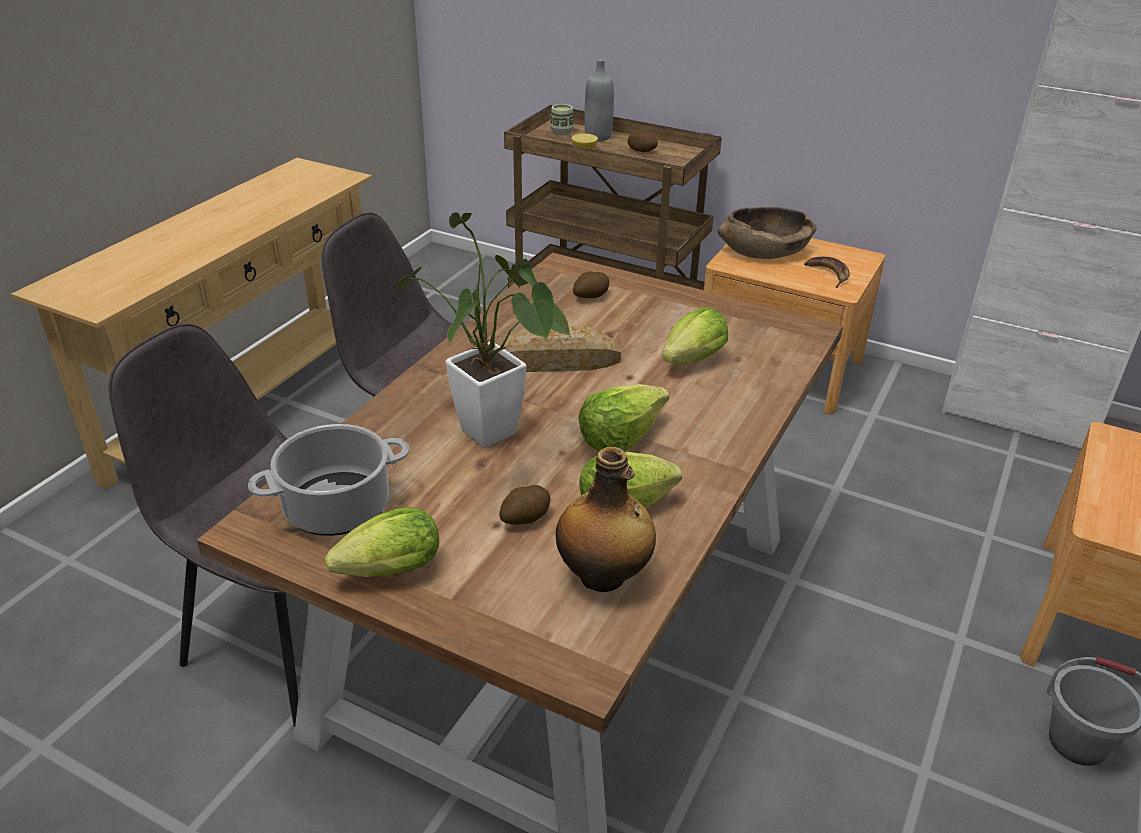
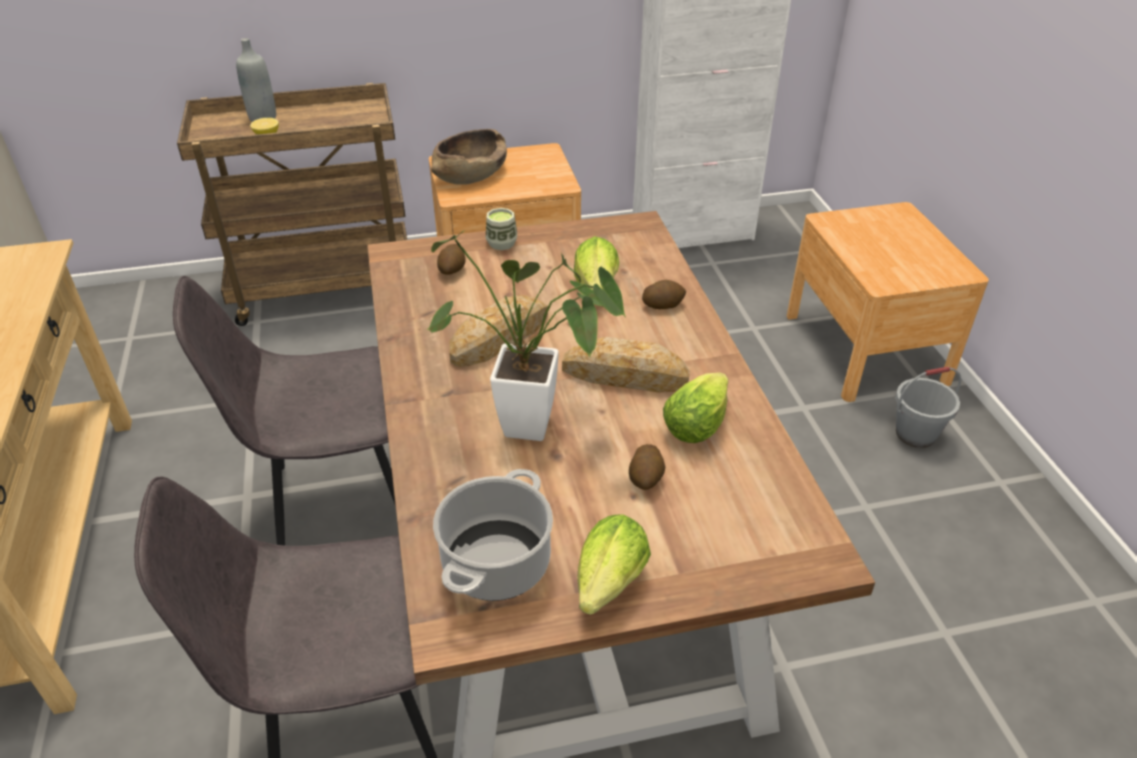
camera: 40 degrees left, 5 degrees up
cup [550,104,574,136] -> cup moved to [486,208,517,250]
bottle [556,447,656,592] -> none
lettuce [578,384,669,451] -> bread [562,337,690,392]
potato [628,131,658,152] -> potato moved to [642,280,686,309]
banana [804,257,850,288] -> none

